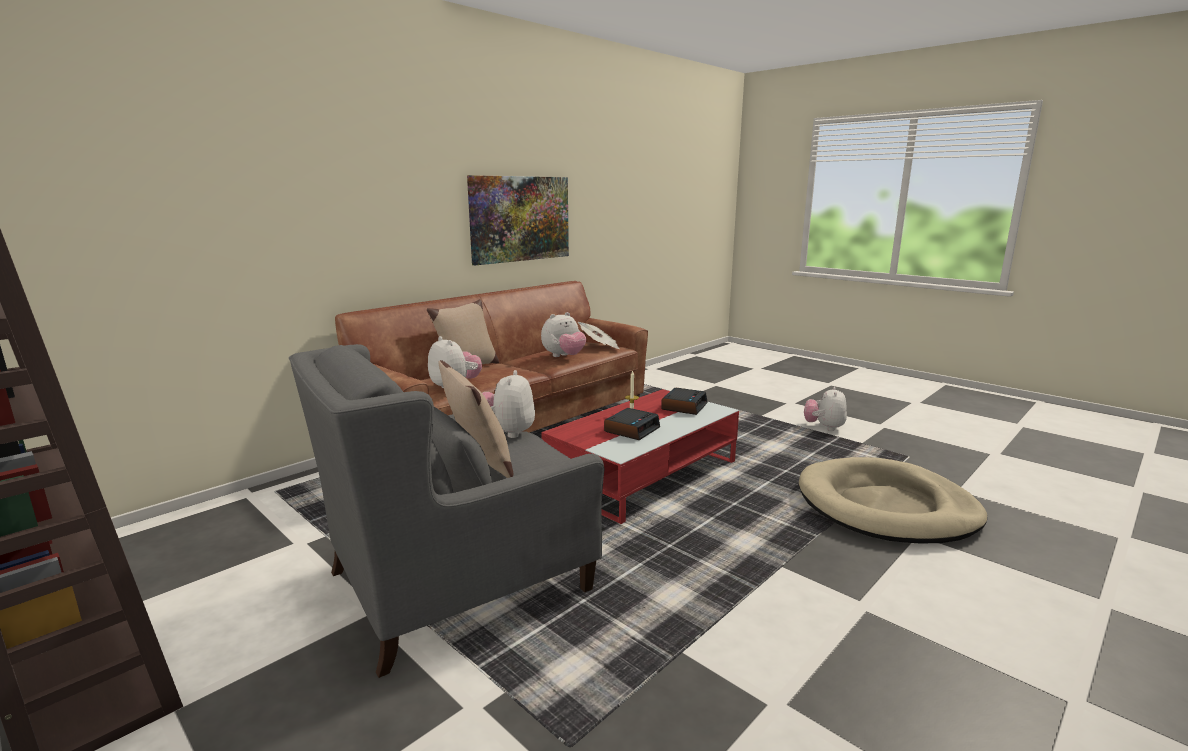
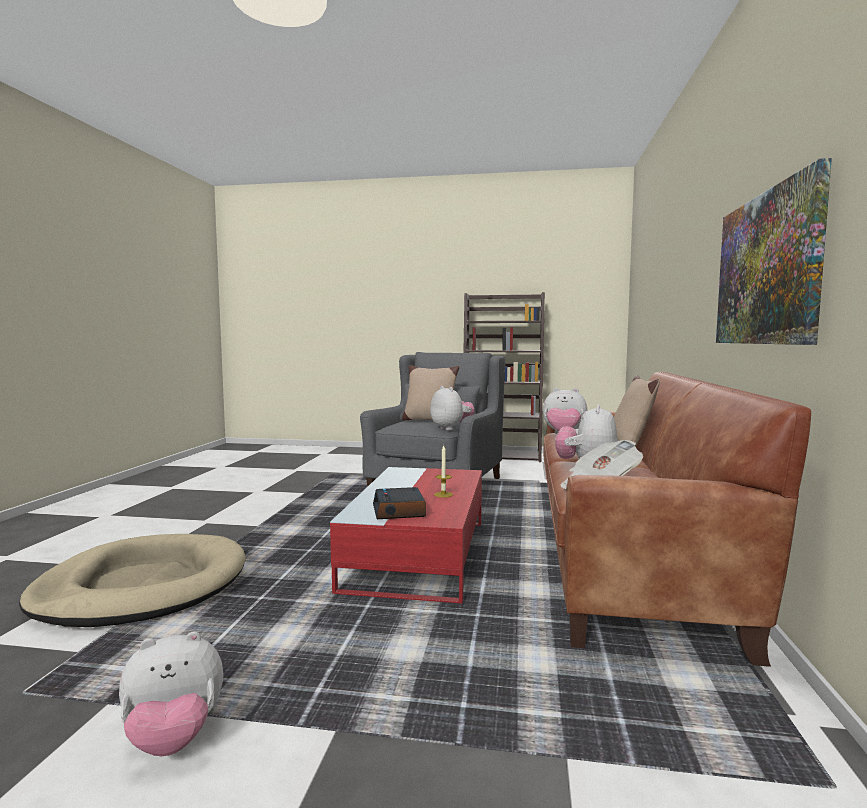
camera: 145 degrees right, 10 degrees down
alarm clock [604,408,660,440] -> none
plush toy [804,386,847,431] -> plush toy turned 90 degrees clockwise [119,631,223,756]

